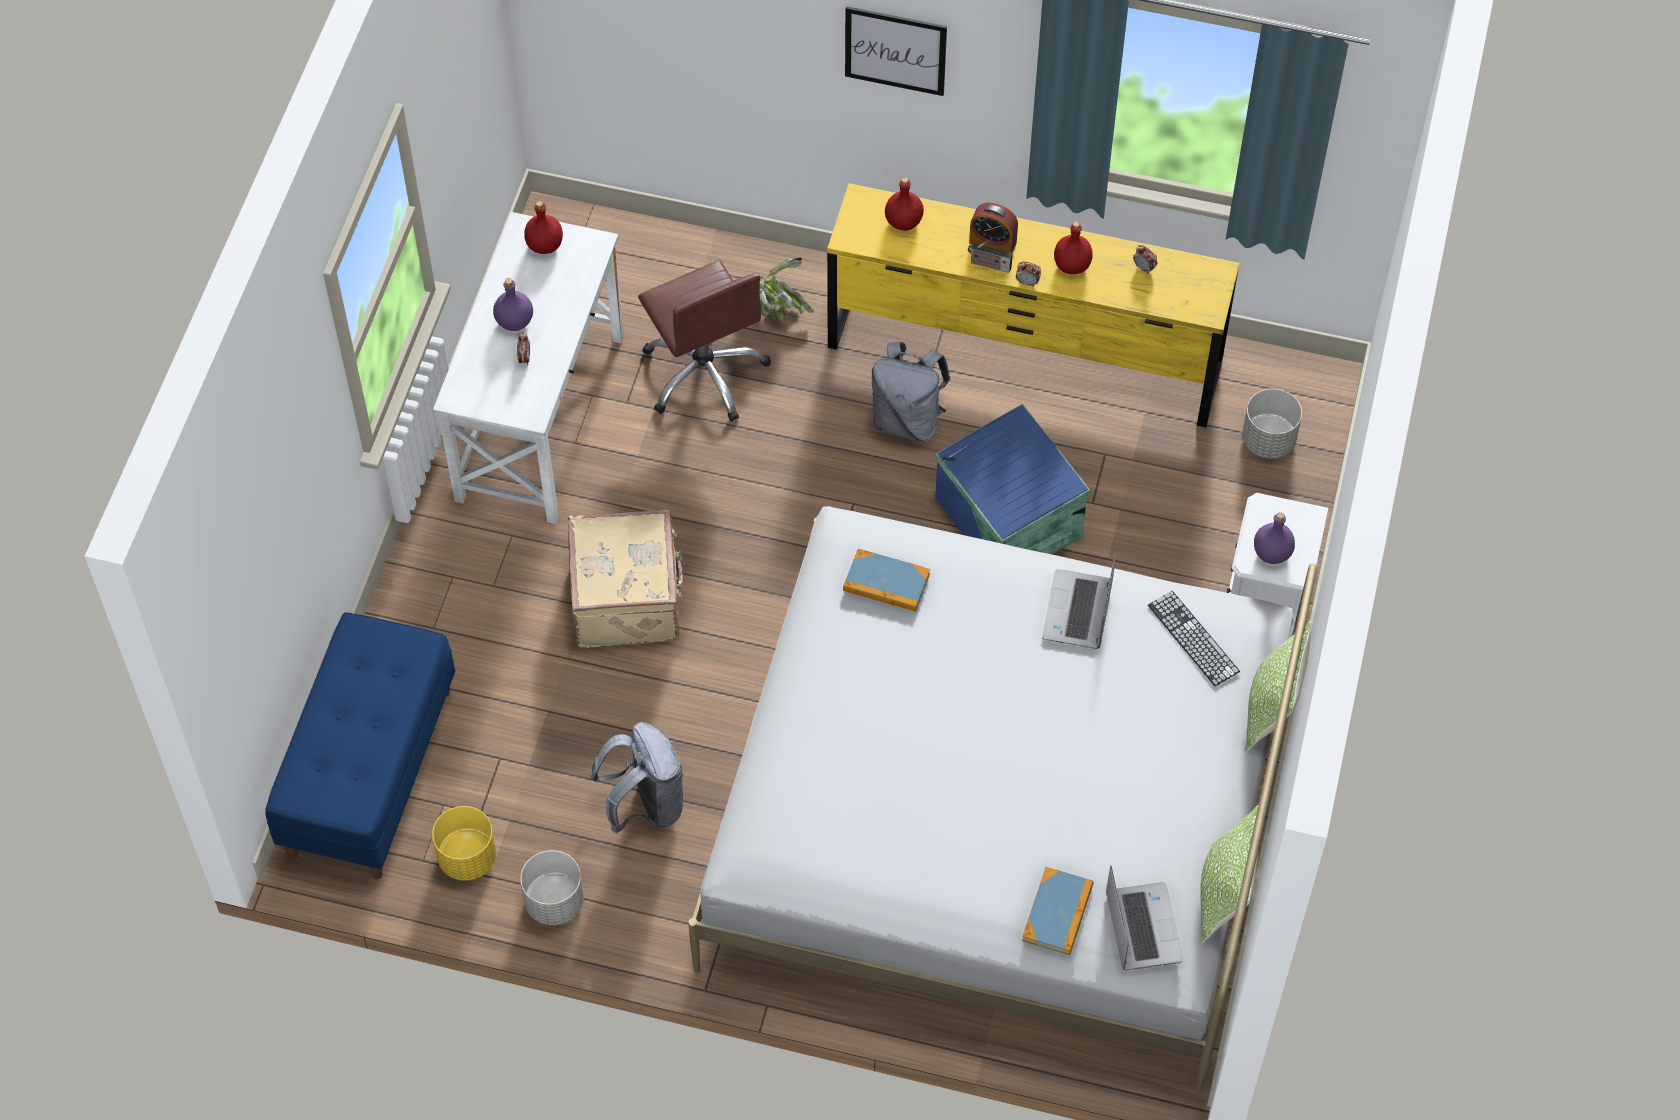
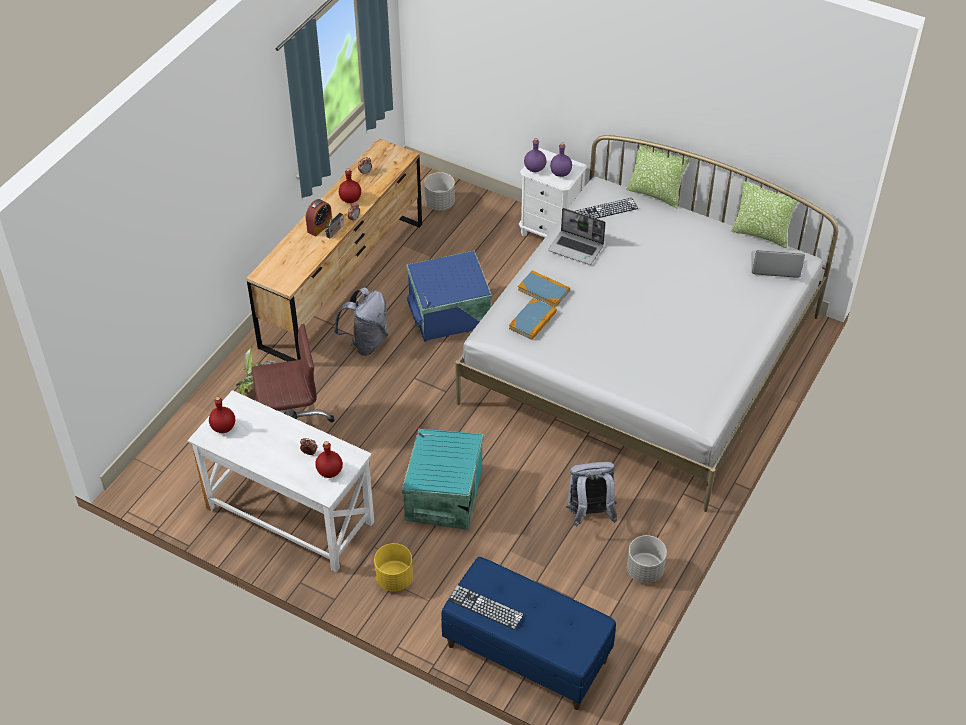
camera: 75 degrees left, 10 degrees down
yellow planter [432,806,496,881] -> yellow planter moved to [374,543,413,592]
purple bottle [493,278,533,331] -> purple bottle moved to [524,138,546,172]
beige suitcase [568,509,684,648] -> turquoise storage box [402,429,484,530]
yellow dresser [827,183,1239,428] -> brown dresser [246,138,422,362]
picture [845,6,947,96] -> none
red bottle [885,177,924,231] -> red bottle moved to [315,441,343,478]
book [1022,867,1094,955] -> book moved to [518,270,570,308]
none -> keyboard [449,585,524,630]

